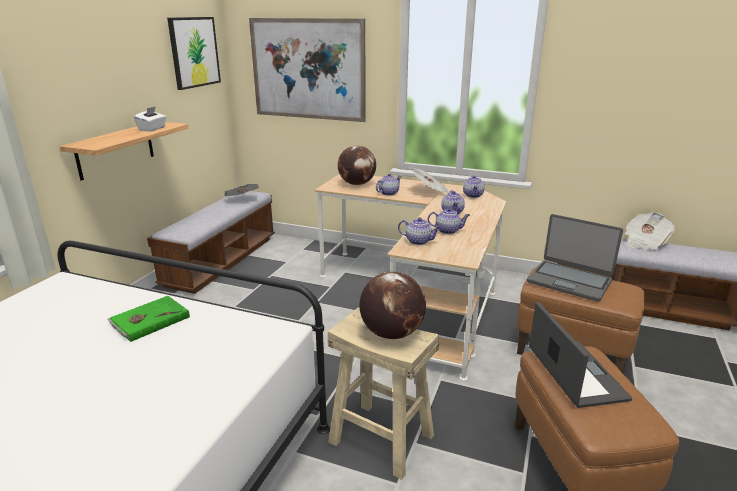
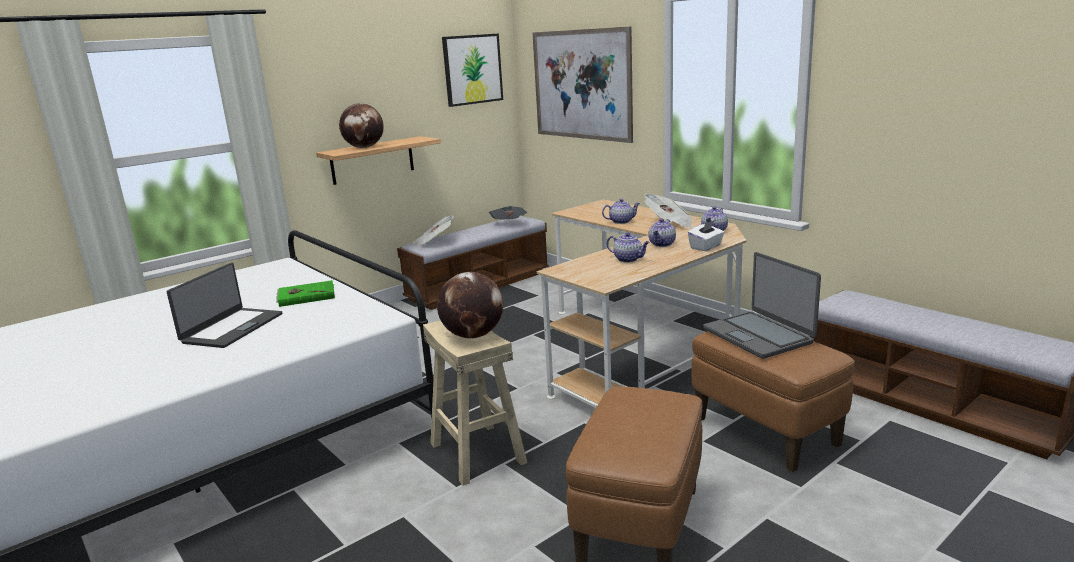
camera: 30 degrees right, 5 degrees down
white tissue box [134,106,166,132] -> white tissue box moved to [688,220,725,251]
globe [338,146,376,185] -> globe moved to [339,103,384,148]
teapot [398,217,441,245] -> none
laptop [529,302,632,408] -> laptop moved to [167,263,282,348]
newspaper [625,212,675,250] -> newspaper moved to [412,216,454,246]

